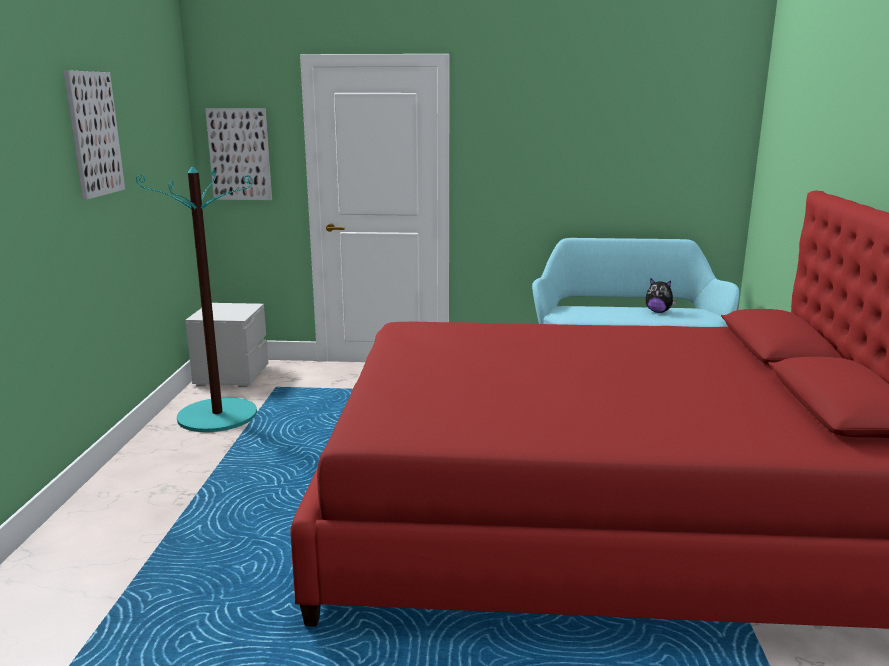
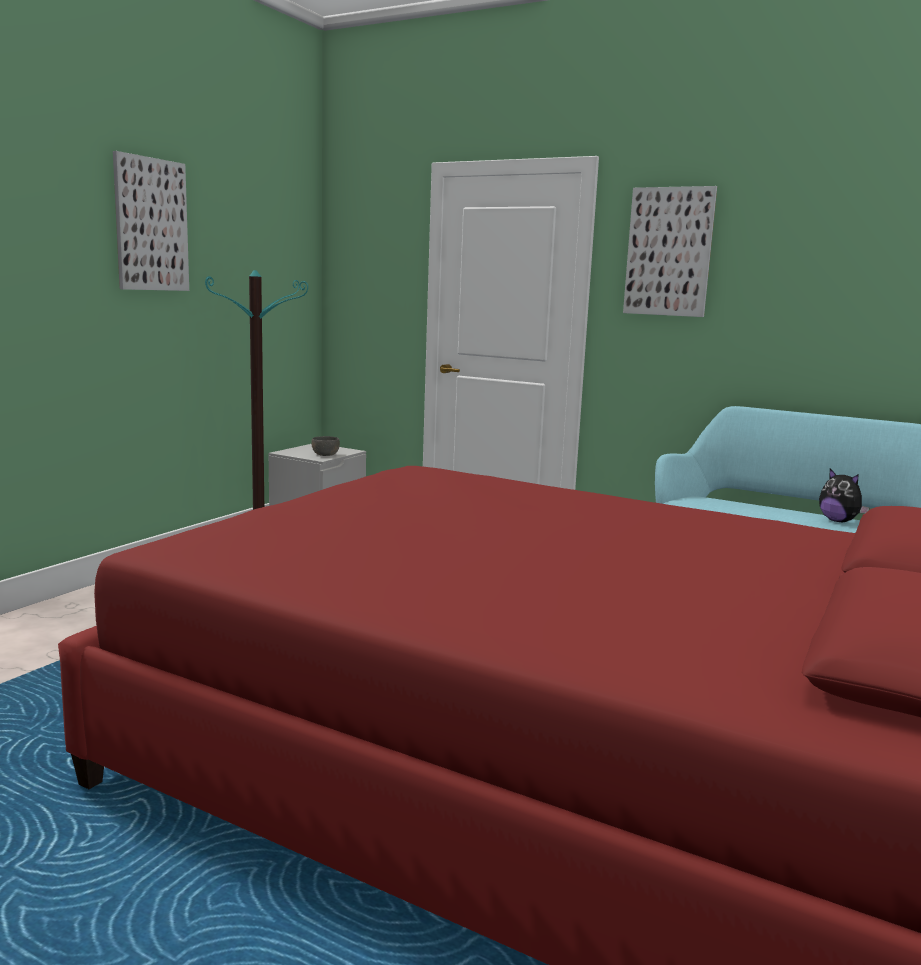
camera: 25 degrees right, 5 degrees down
picture [205,108,272,200] -> picture moved to [623,186,717,317]
none -> grey bowl [311,436,340,456]

